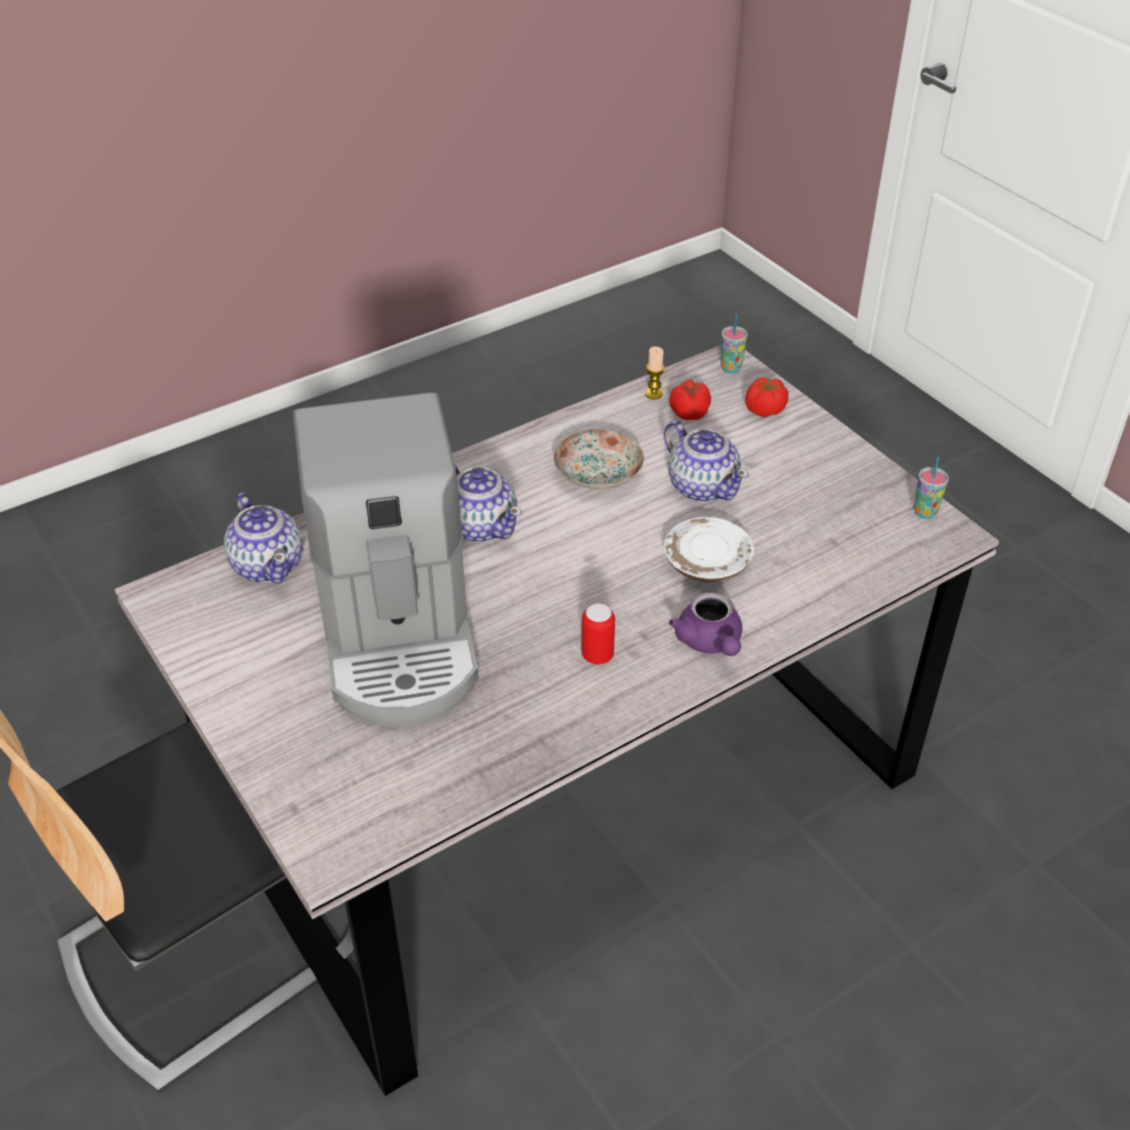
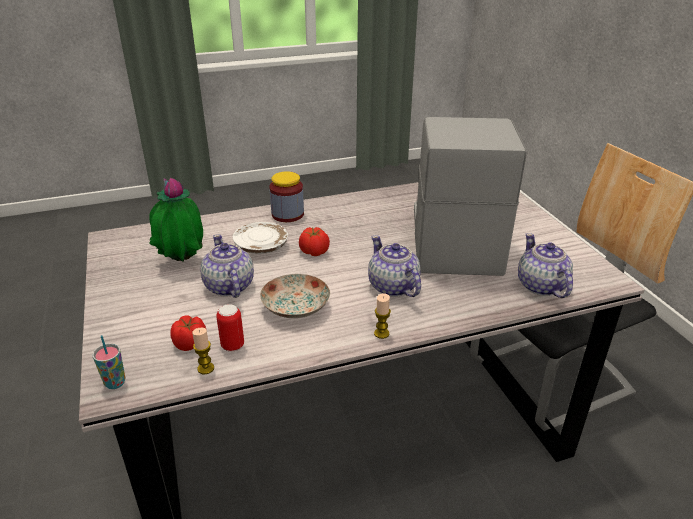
camera: 165 degrees left, 10 degrees down
can [582,603,615,665] -> can moved to [216,304,244,352]
purple teapot [669,592,742,656] -> jar [269,171,304,222]
tomato [745,377,788,417] -> tomato moved to [299,227,330,256]
cup [914,457,949,519] -> none
none -> potted plant [149,178,203,262]
none -> candle [374,293,391,339]

